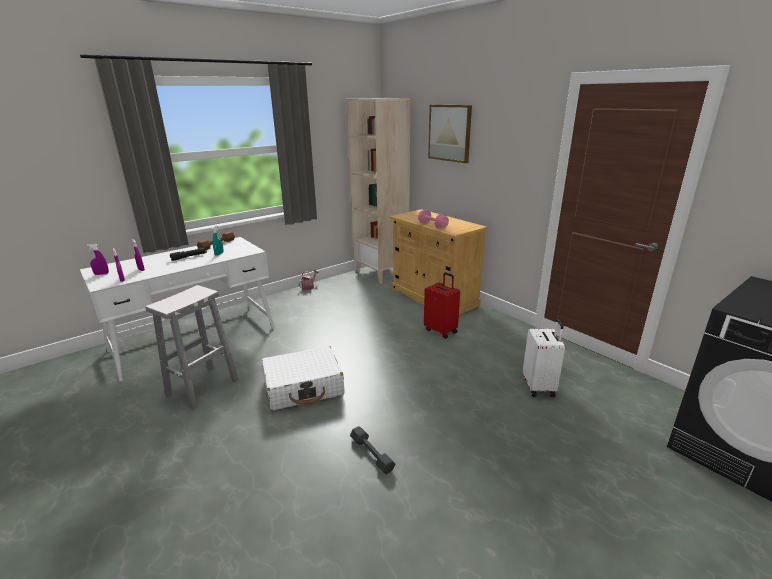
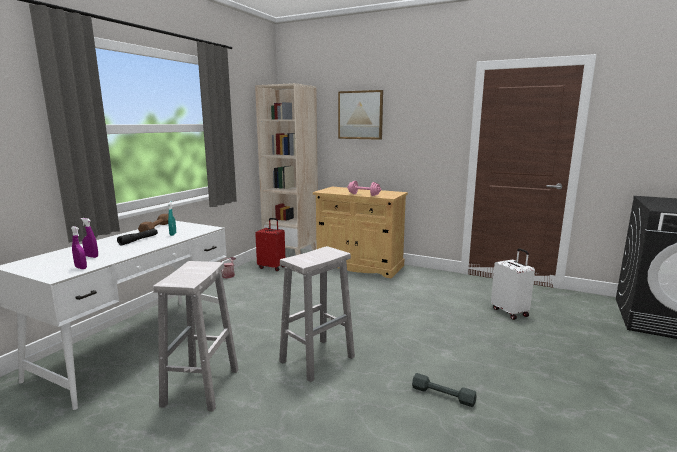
camera: 25 degrees left, 10 degrees down
purple spray bottle [87,244,109,275] -> none
white suitcase [262,346,344,410] -> white stool [279,246,355,382]
red suitcase [424,272,460,339] -> red suitcase moved to [255,218,285,271]

